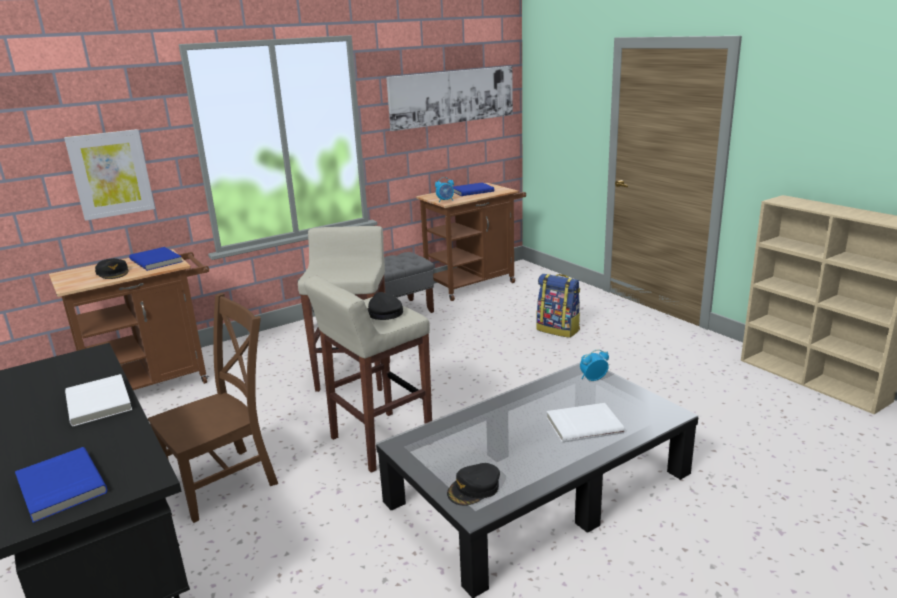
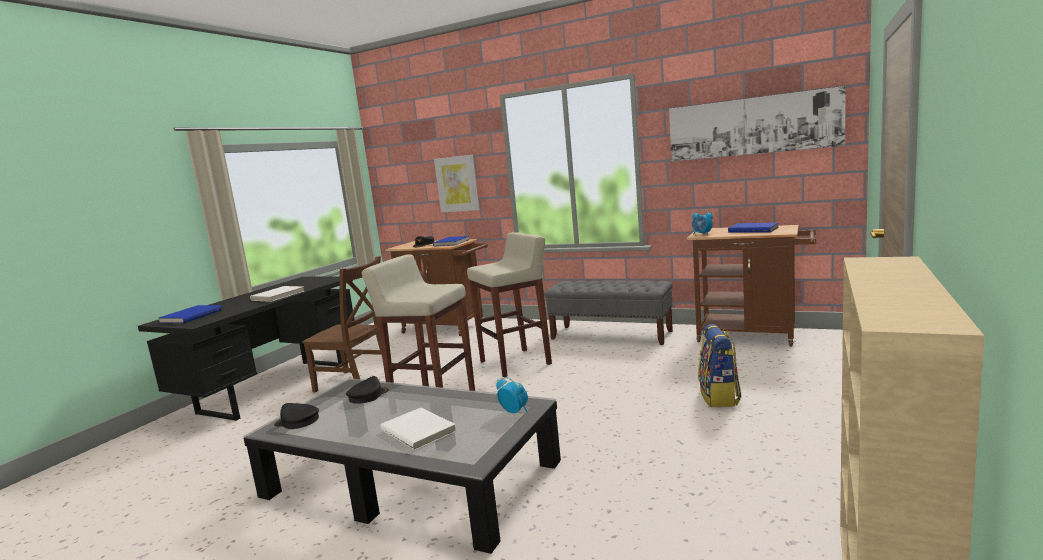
camera: 60 degrees right, 10 degrees down
black cap [367,292,403,320] -> black cap moved to [346,376,389,404]

